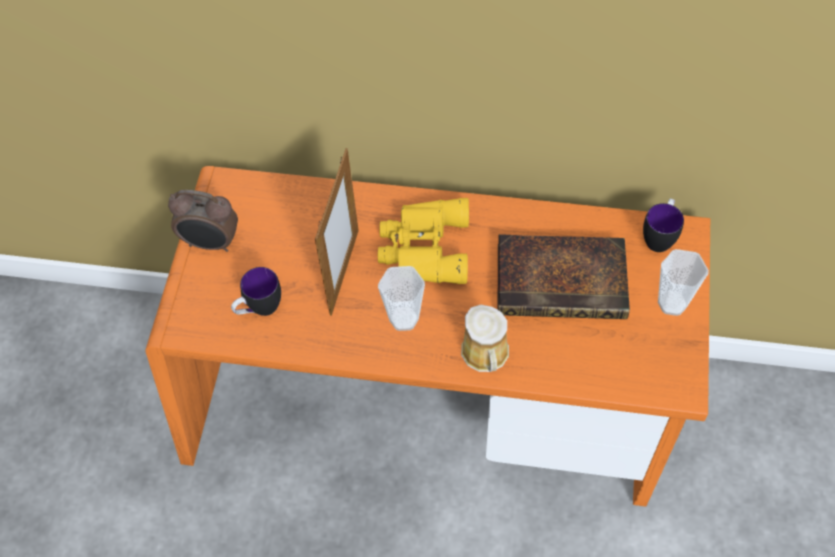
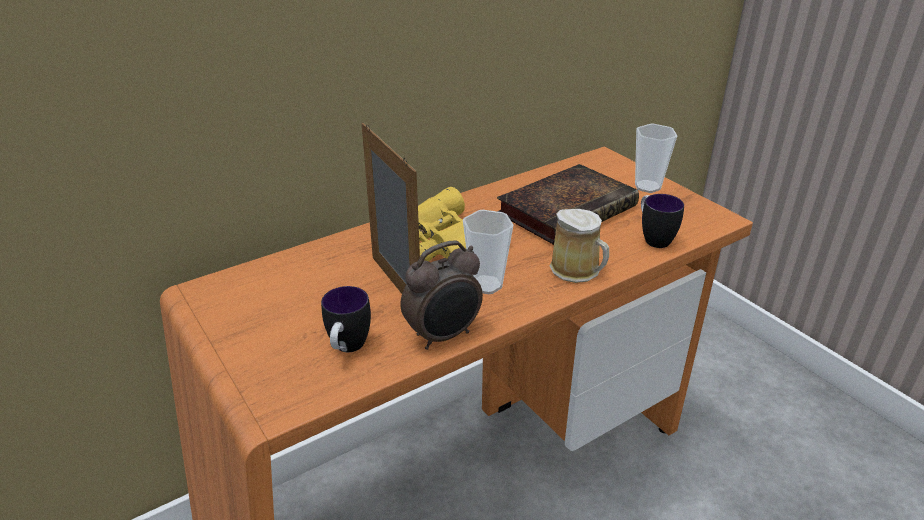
camera: 45 degrees left, 25 degrees down
alarm clock [168,190,238,252] -> alarm clock moved to [400,240,483,350]
mug [643,199,684,252] -> mug moved to [641,194,684,248]

